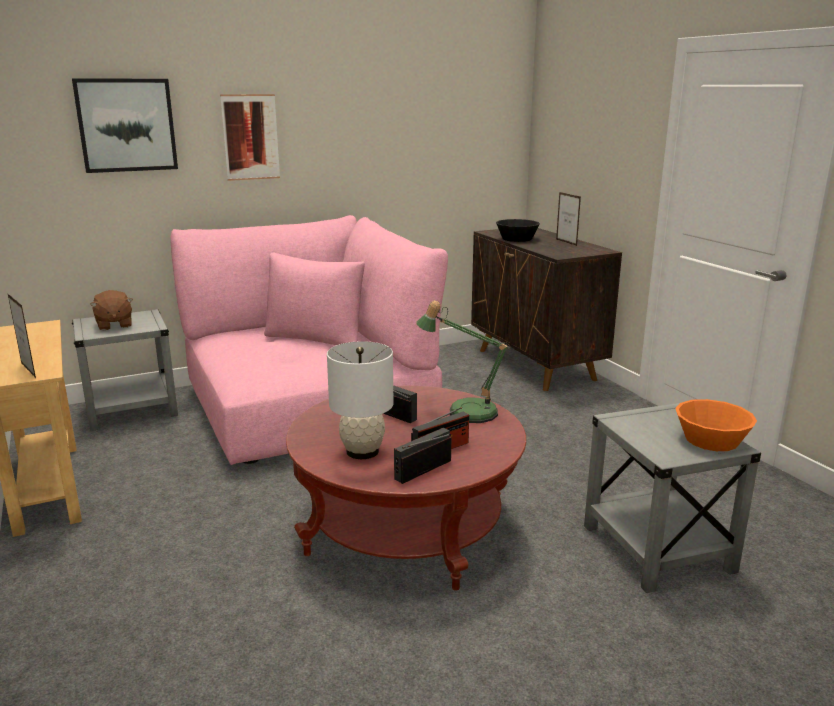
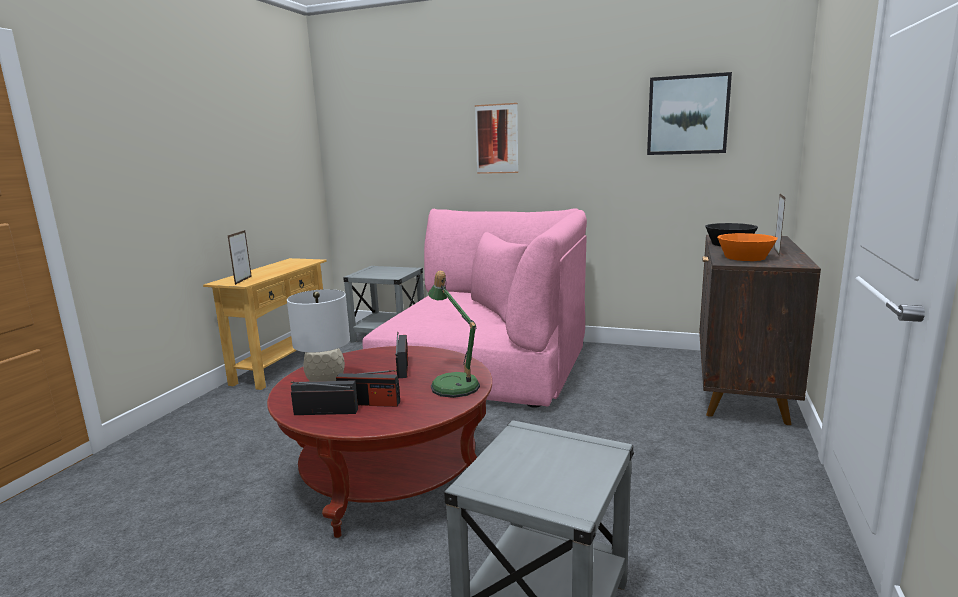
camera: 45 degrees right, 5 degrees down
picture [72,78,178,173] -> picture moved to [647,72,732,155]
brown plush toy [90,290,133,330] -> none
orange bowl [675,399,757,451] -> orange bowl moved to [717,233,777,261]

